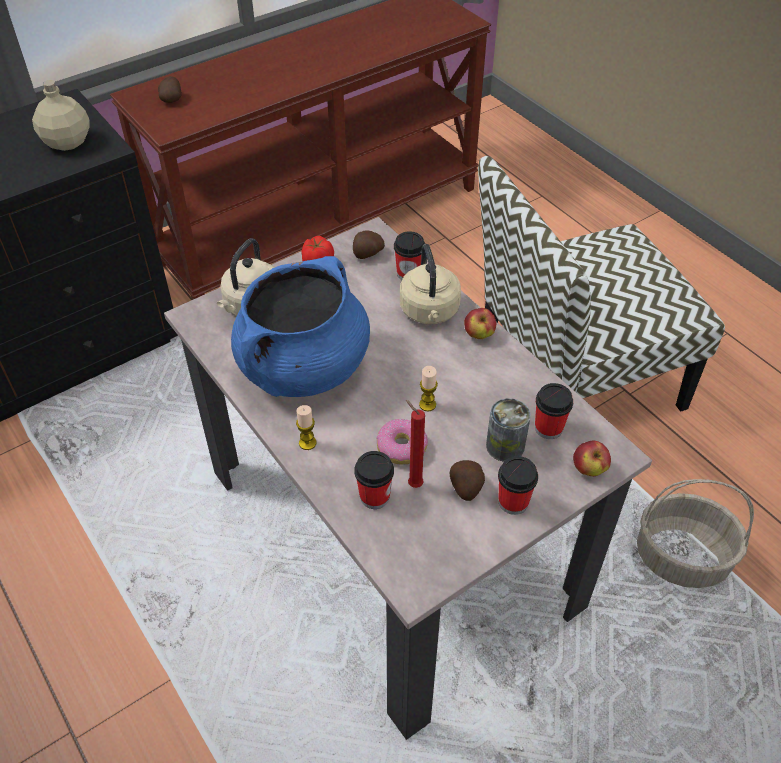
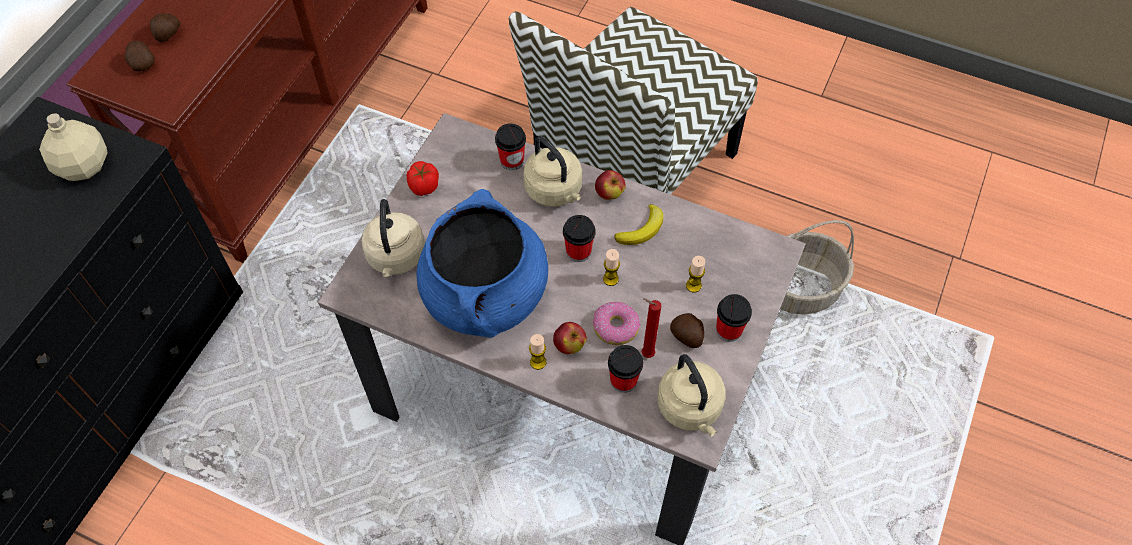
camera: 30 degrees left, 10 degrees up
potato [353,230,385,259] -> potato moved to [150,13,180,42]
can [486,398,531,462] -> candle [686,256,705,293]
cup [535,383,573,439] -> cup moved to [563,215,596,262]
apple [573,441,611,476] -> apple moved to [553,322,587,354]
none -> banana [614,204,663,245]
none -> beige kettle [657,354,726,437]

